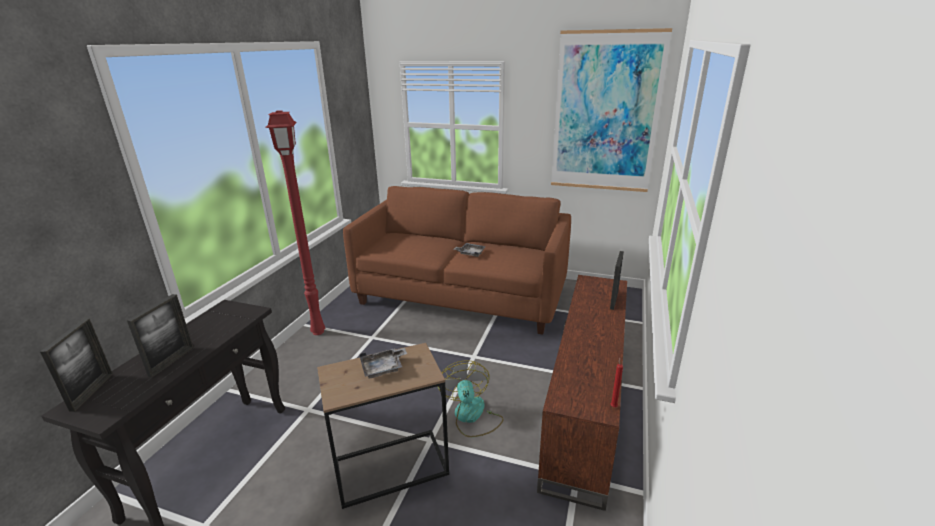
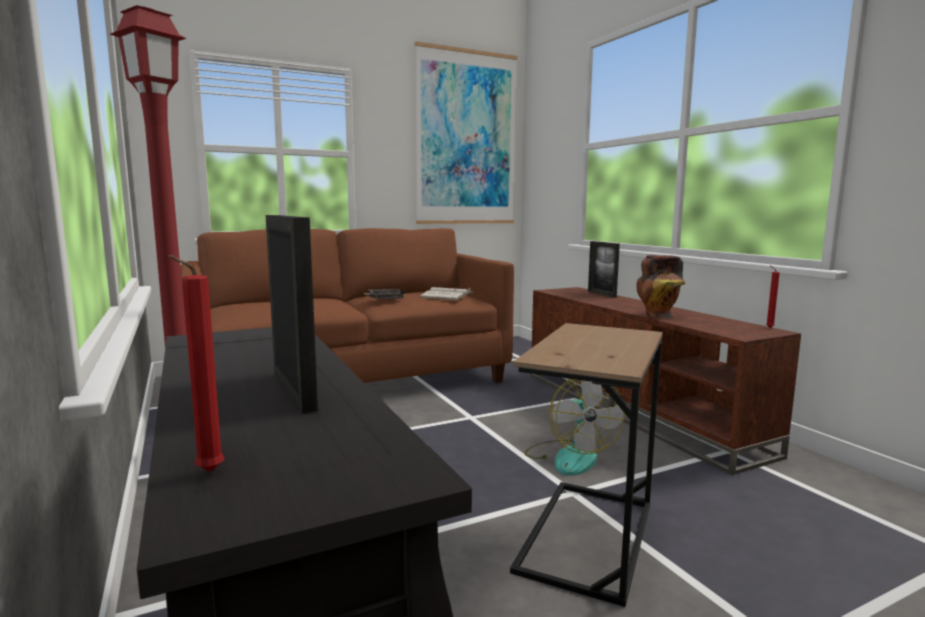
camera: 45 degrees left, 15 degrees down
picture frame [40,318,113,412] -> red candle [167,255,225,472]
grey tray [360,348,407,379] -> none
fan [438,360,504,437] -> fan turned 135 degrees counterclockwise [524,379,624,475]
none -> white book [419,287,474,301]
none -> vase [636,255,685,319]

